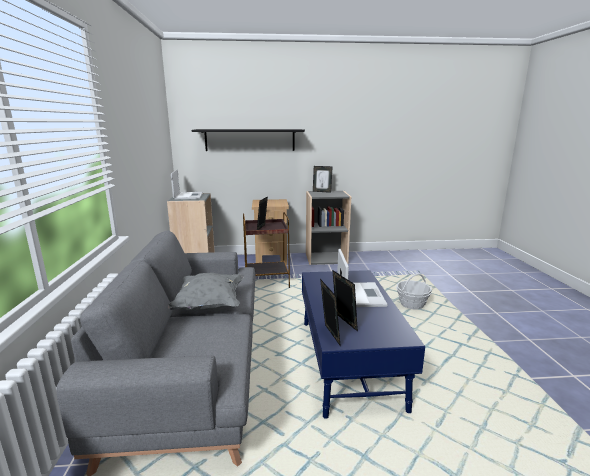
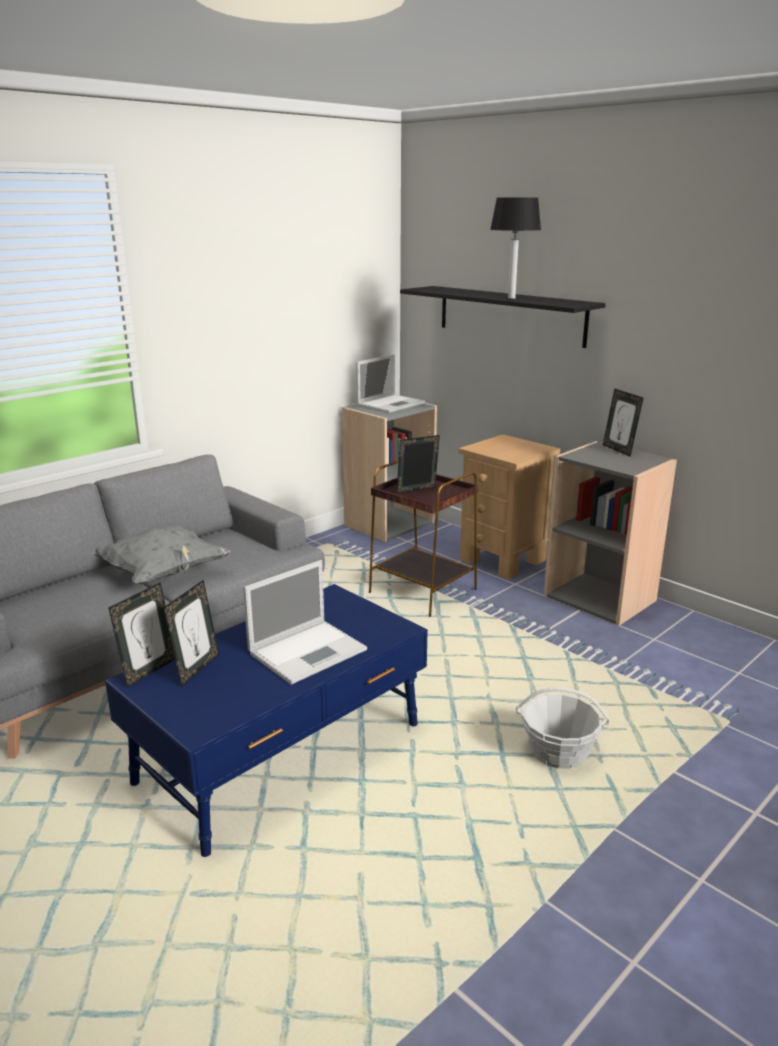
camera: 50 degrees right, 5 degrees up
none -> table lamp [490,197,541,299]

